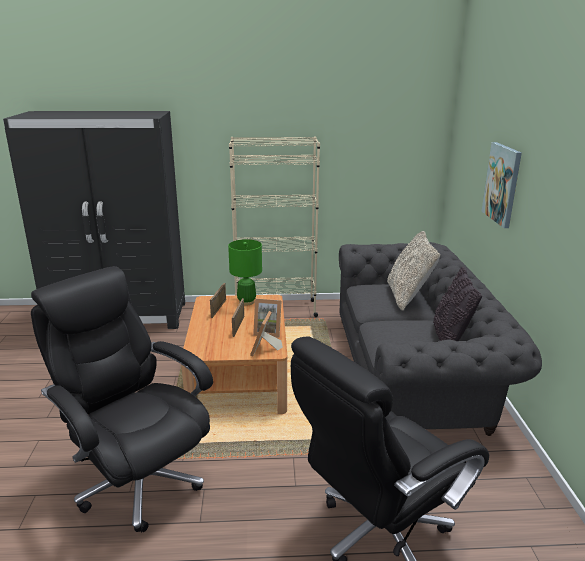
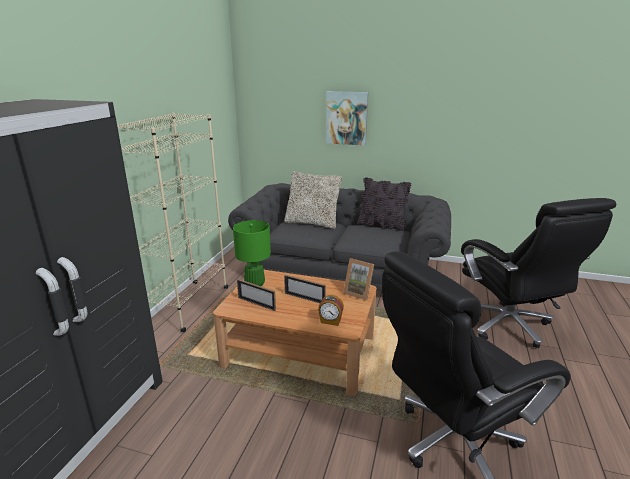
camera: 70 degrees left, 0 degrees up
picture frame [253,299,282,337] -> none
none -> alarm clock [318,295,344,326]

